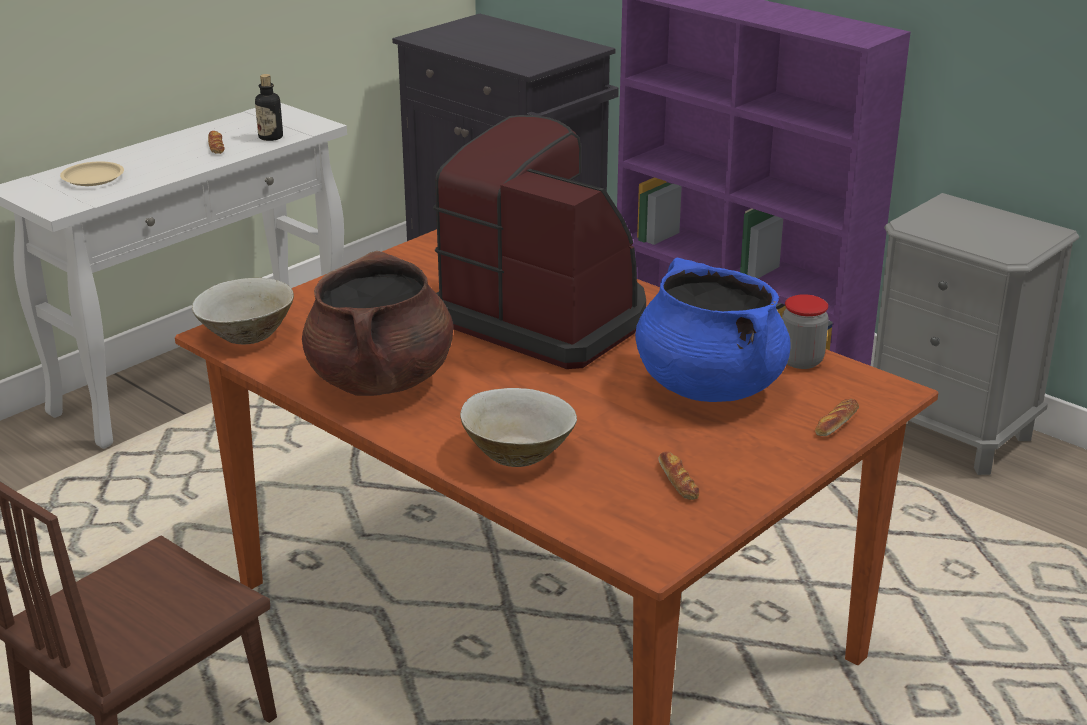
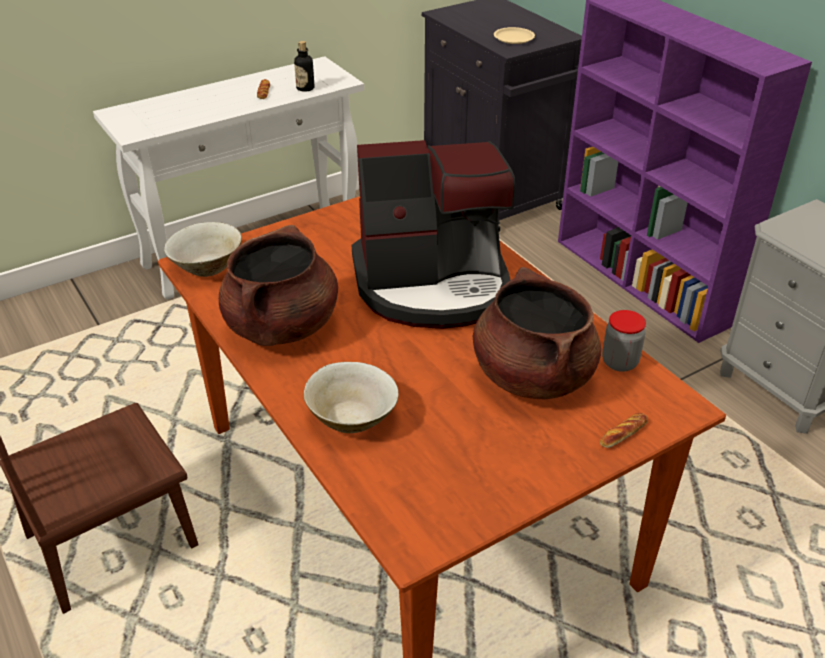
camera: 15 degrees right, 10 degrees up
beige plate [60,161,124,186] -> beige plate moved to [494,27,535,44]
coffee machine [433,115,646,369] -> coffee machine turned 120 degrees clockwise [352,140,515,329]
blue cooking pot [635,257,791,402] -> brown cooking pot [473,267,601,399]
bread [658,452,699,500] -> none

